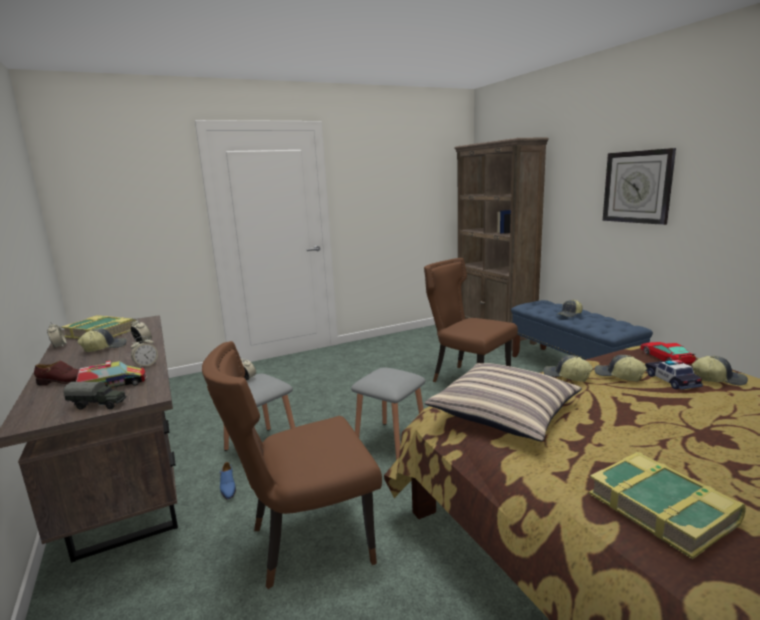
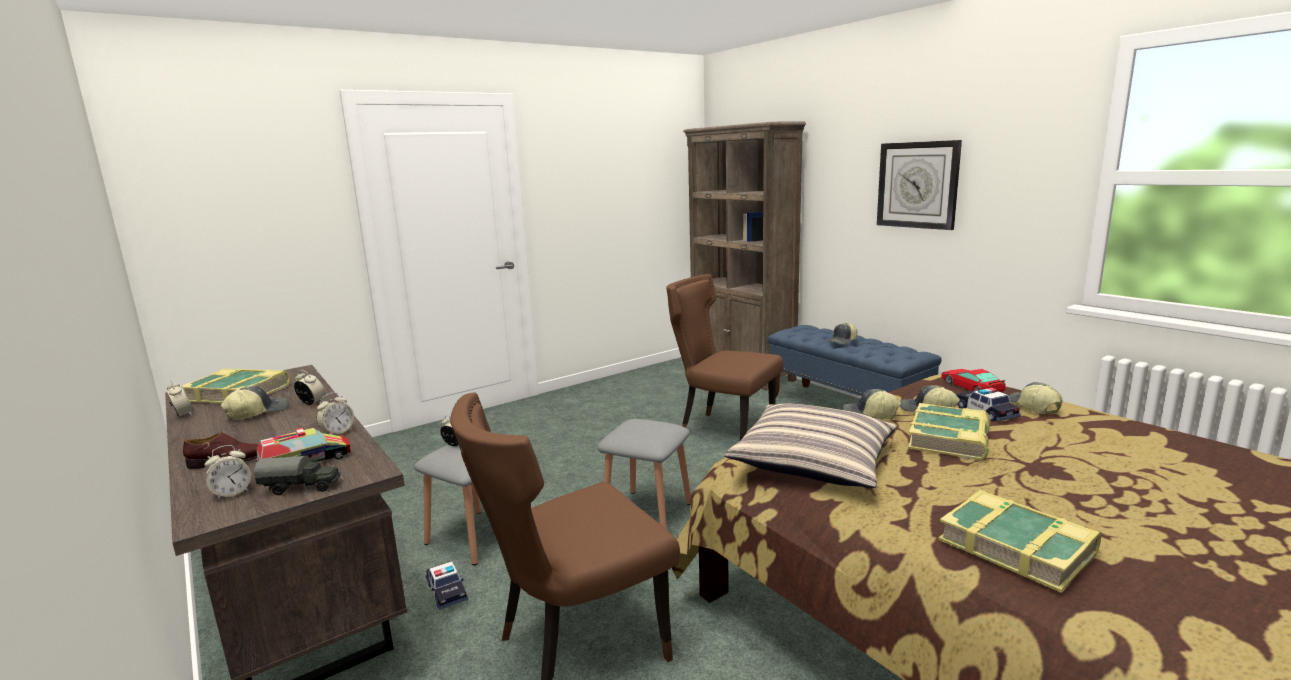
camera: 10 degrees left, 0 degrees up
blue shoe [220,462,236,500] -> toy car [426,561,468,610]
cap [691,356,748,385] -> cap turned 105 degrees counterclockwise [1009,382,1062,415]
none -> alarm clock [204,445,251,500]
none -> book [908,403,991,461]

